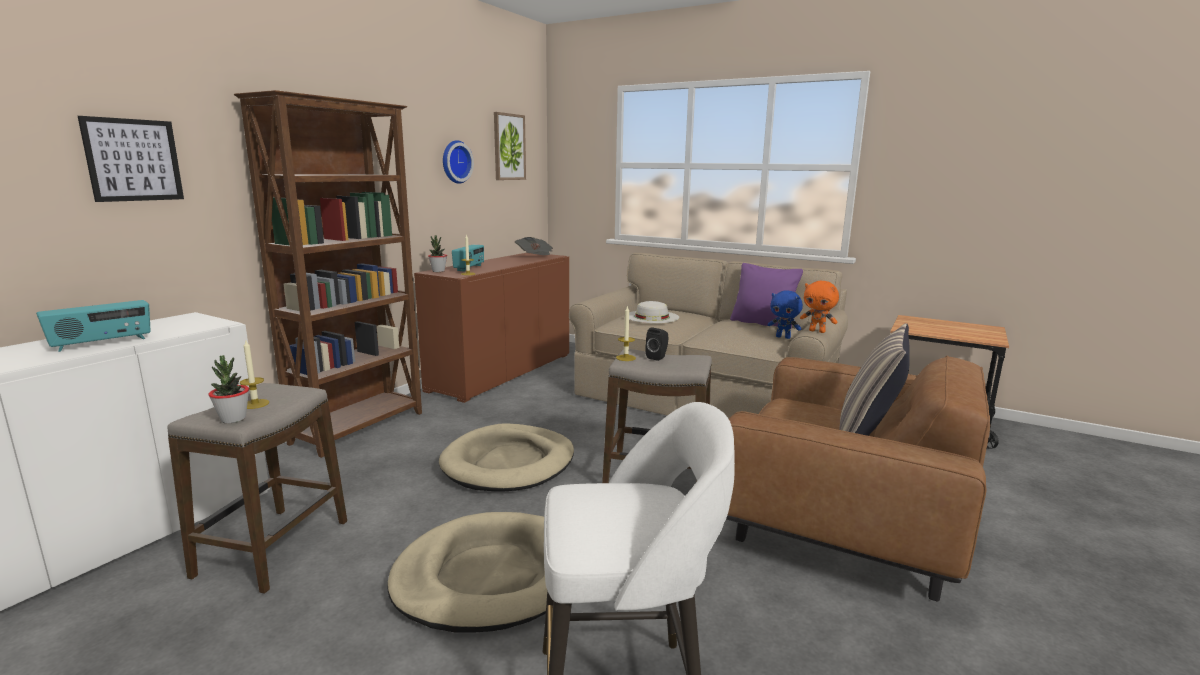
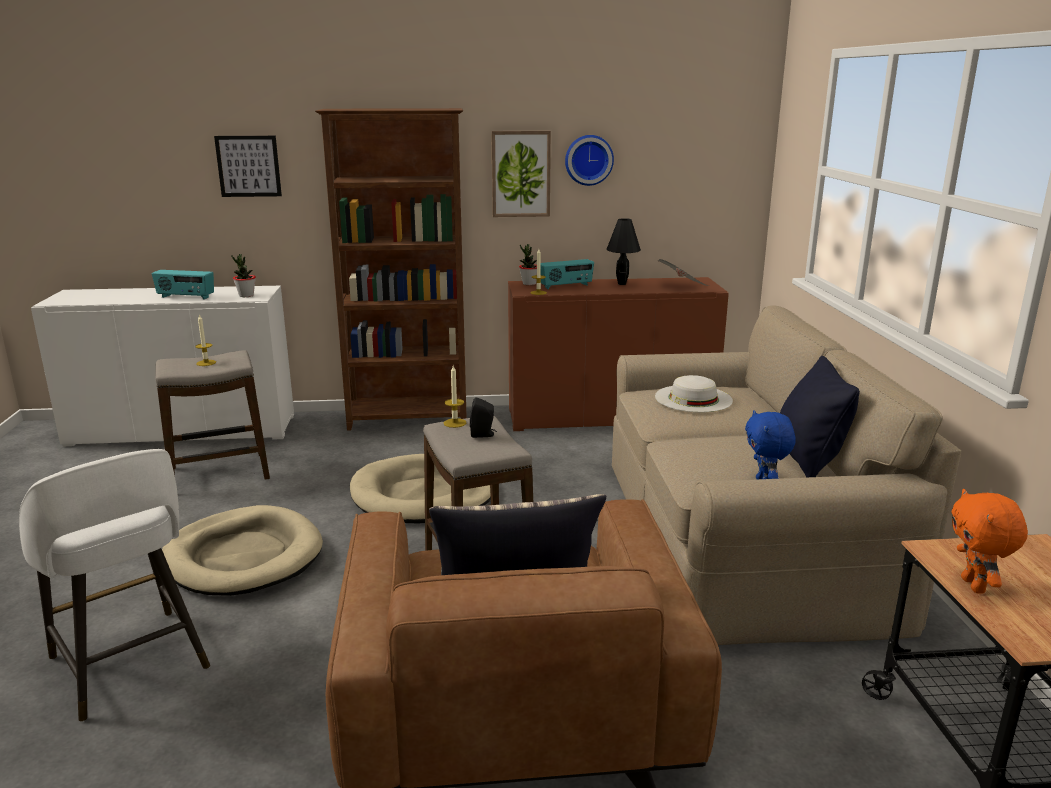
camera: 55 degrees right, 5 degrees up
potted plant [208,355,249,423] -> potted plant moved to [231,254,256,297]
picture [494,112,526,180] -> picture moved to [491,131,551,217]
purple pillow [730,263,803,329] -> black pillow [780,356,860,478]
orange plush toy [800,281,839,333] -> orange plush toy moved to [951,489,1028,594]
none -> black table lamp [606,218,641,285]

